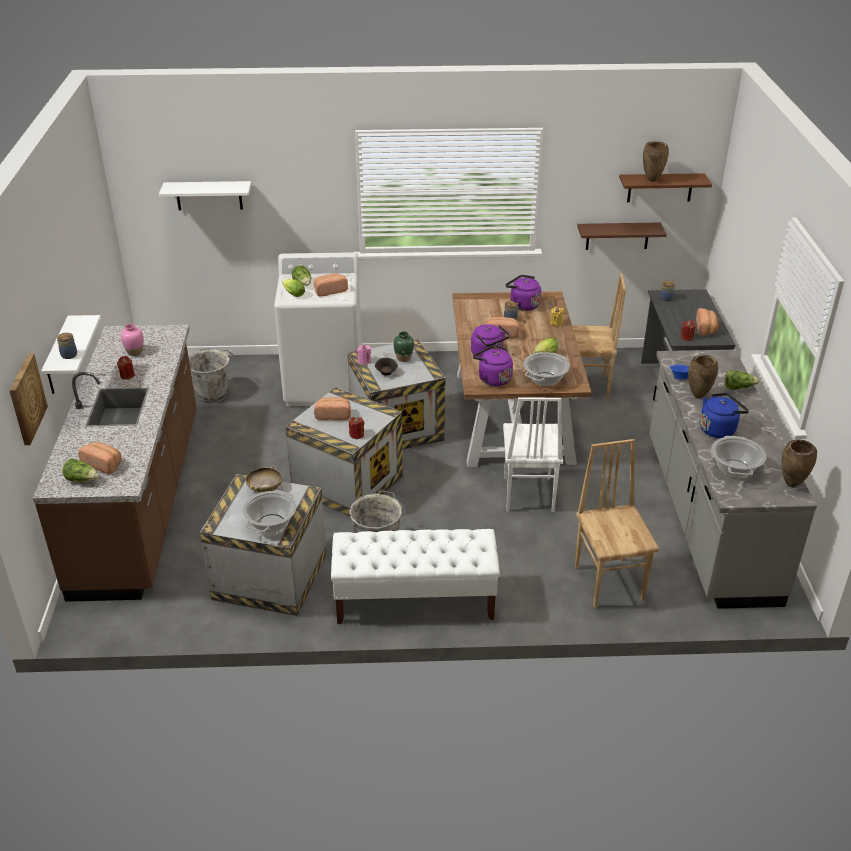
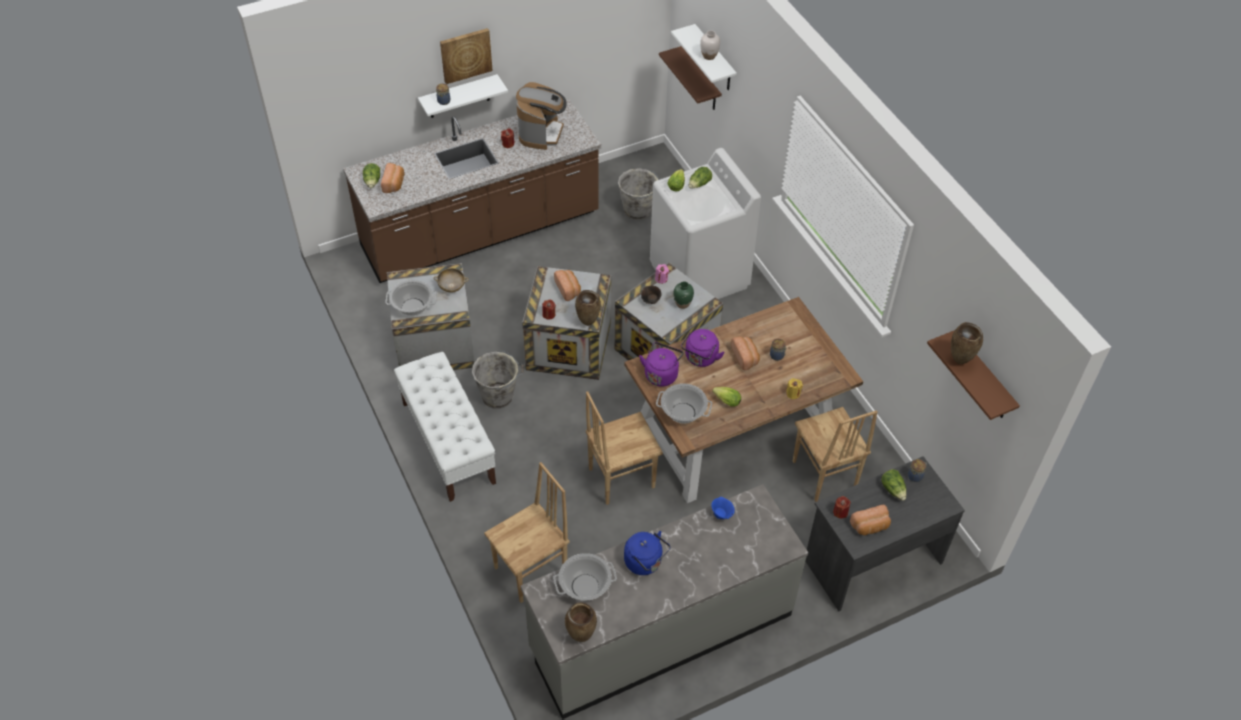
camera: 65 degrees right, 15 degrees up
picture [9,353,48,445] -> picture moved to [440,28,493,84]
pink vase [121,324,144,356] -> coffee machine [516,82,567,150]
bread [314,273,348,297] -> none
white chair [503,397,563,512] -> brown chair [586,391,663,505]
purple kettle [505,275,541,311] -> none
brown shelf [577,222,667,250] -> brown shelf moved to [659,46,722,110]
brown vase [688,355,718,399] -> brown vase moved to [575,290,601,326]
lettuce [725,370,759,390] -> lettuce moved to [881,469,906,501]
none -> white vase [700,30,720,60]

